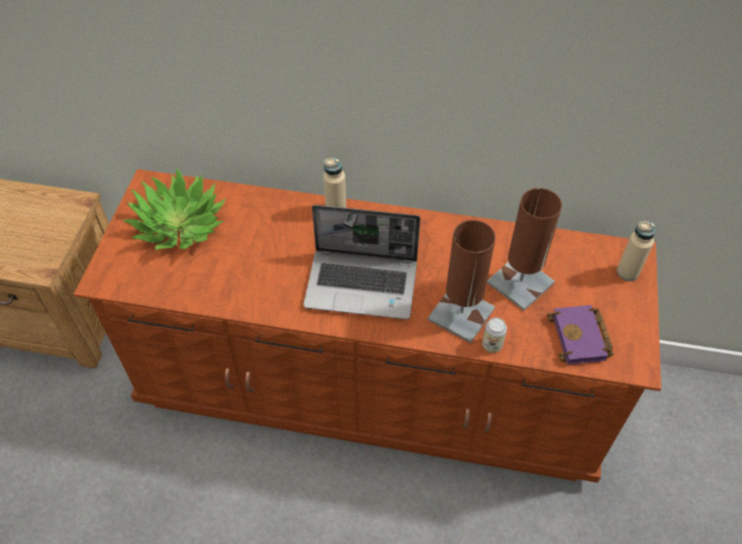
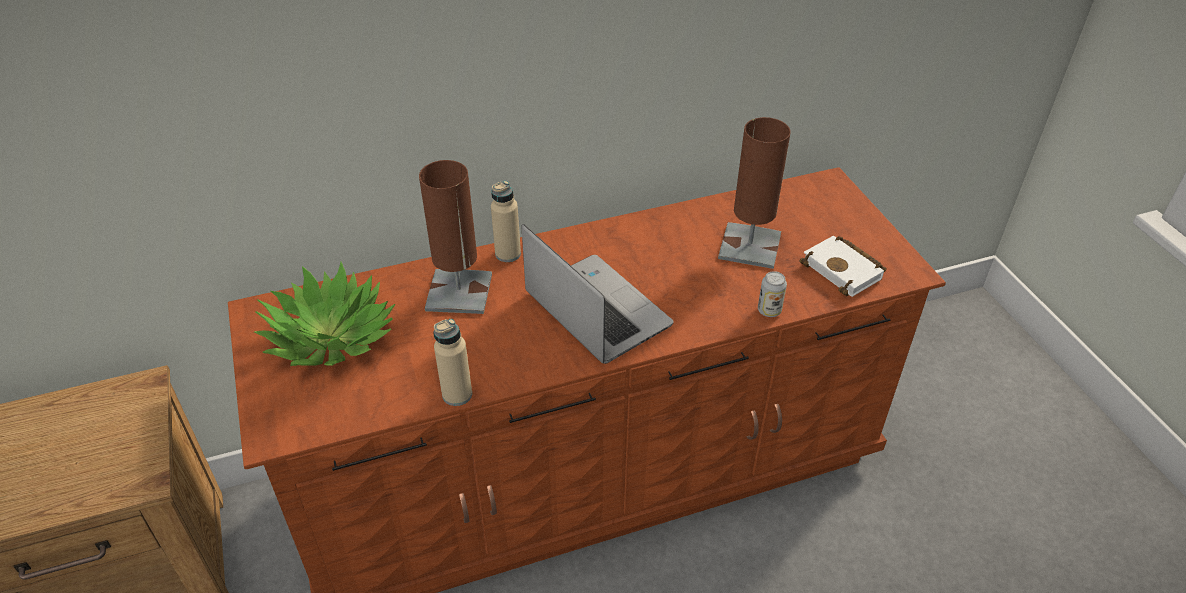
camera: 30 degrees left, 10 degrees down
laptop [303,205,420,320] -> laptop turned 105 degrees counterclockwise [521,224,674,364]
brown table lamp [428,220,496,343] -> brown table lamp moved to [419,160,492,314]
purple book [547,305,614,365] -> white book [800,236,886,297]
beige bottle [617,221,655,281] -> beige bottle moved to [433,319,472,406]

